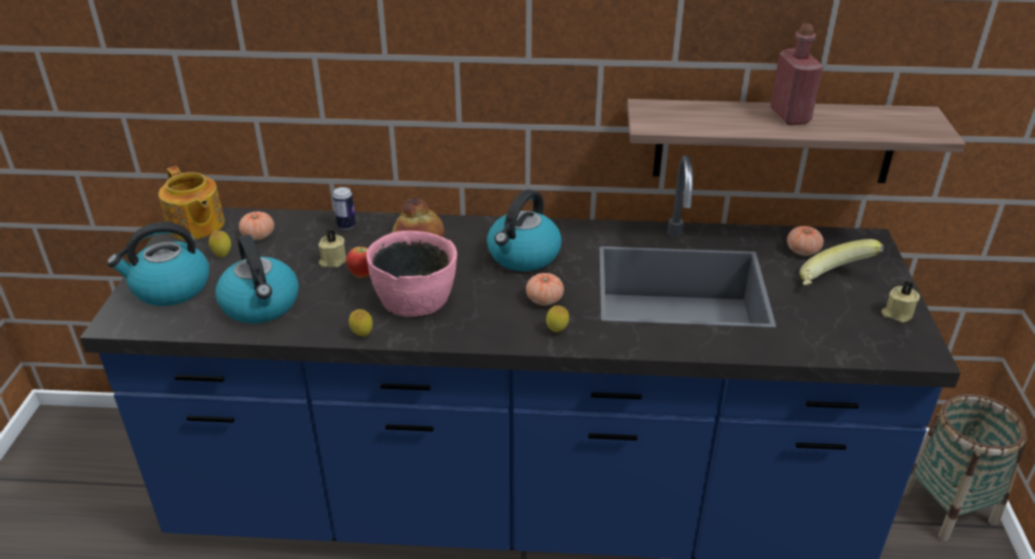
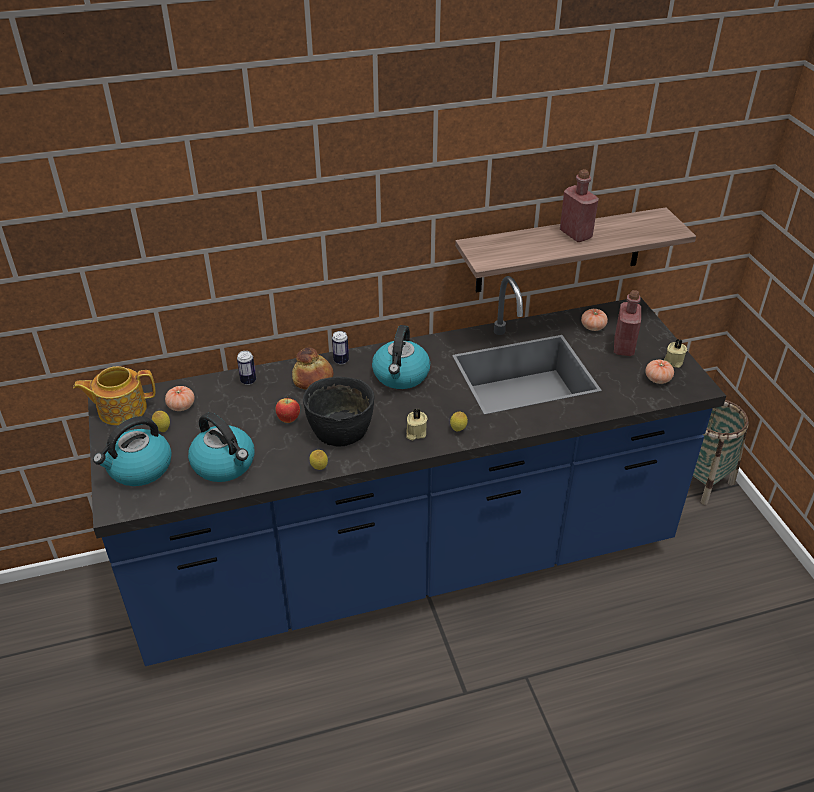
camera: 20 degrees left, 5 degrees up
teapot [159,166,225,240] -> teapot turned 135 degrees clockwise [73,366,155,425]
beige candle [318,229,346,268] -> beige candle moved to [406,409,428,440]
pink bowl [366,231,457,317] -> black bowl [303,377,374,446]
tomato [526,273,564,305] -> tomato moved to [645,359,674,384]
banana [800,239,884,285] -> red bottle [614,290,641,356]
none -> can [332,331,349,364]

